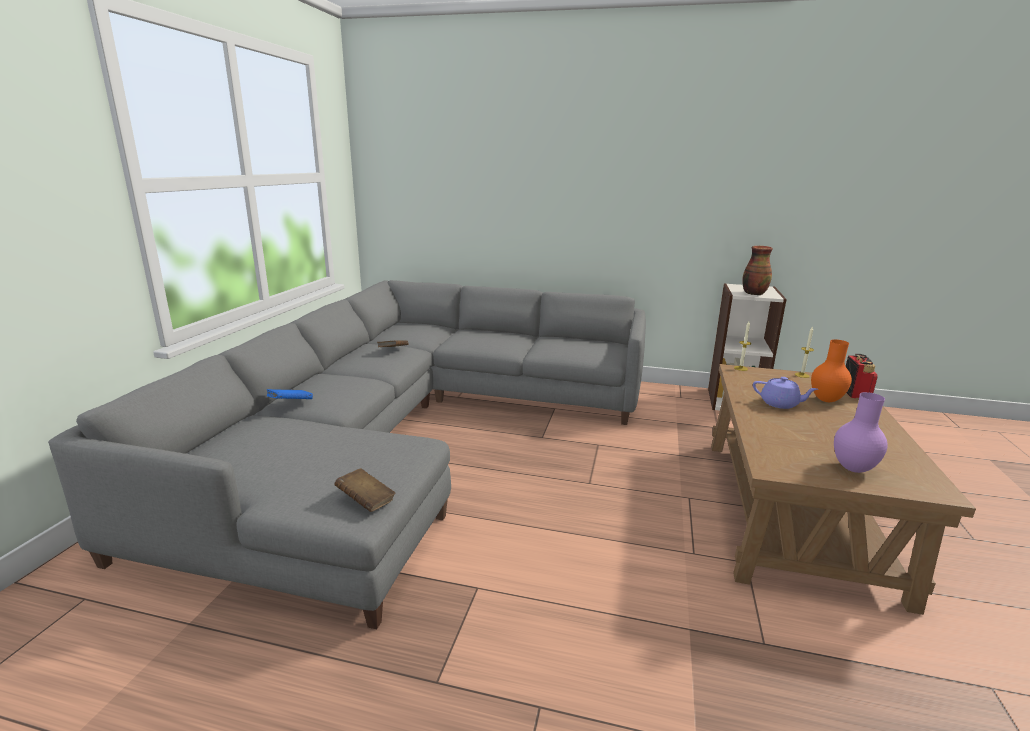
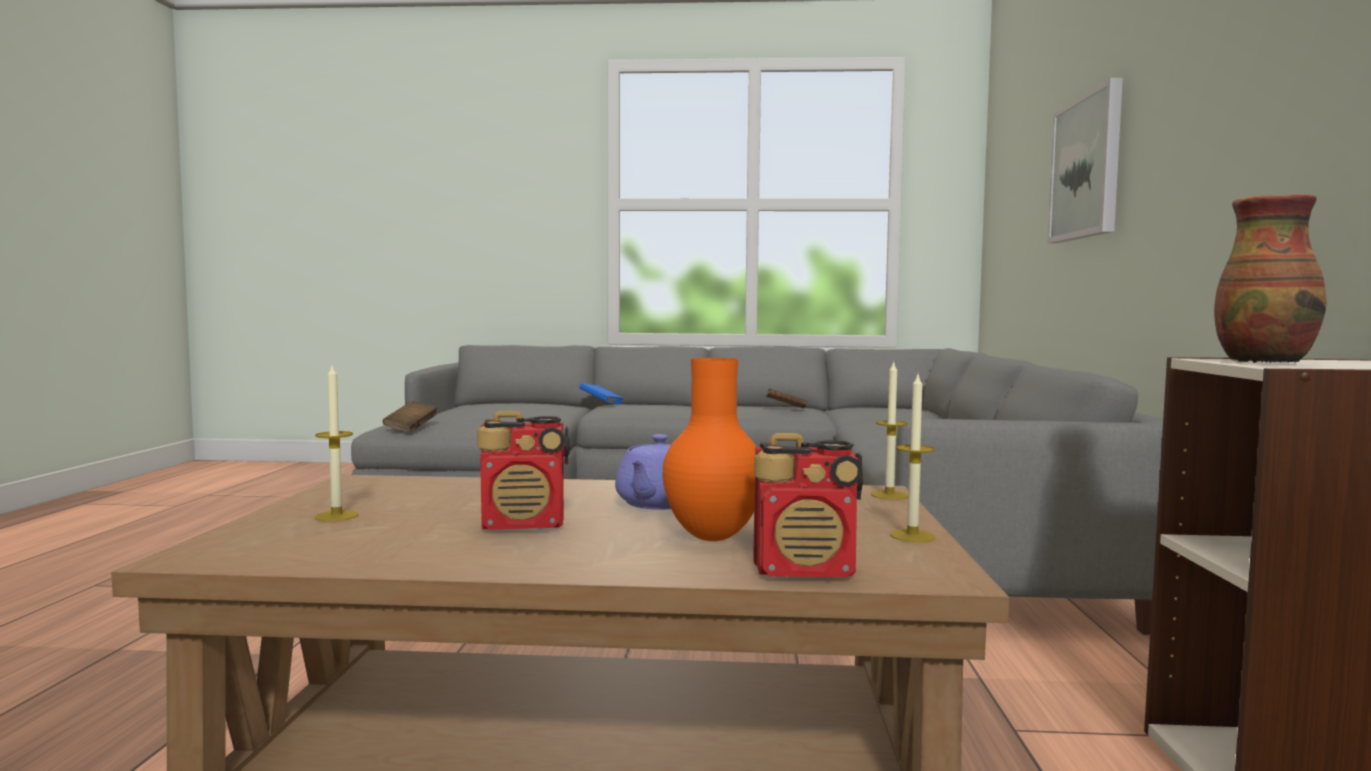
camera: 80 degrees right, 15 degrees down
purple vase [834,392,888,473] -> candle [315,366,358,521]
none -> radio [477,411,570,530]
none -> picture [1047,78,1123,243]

